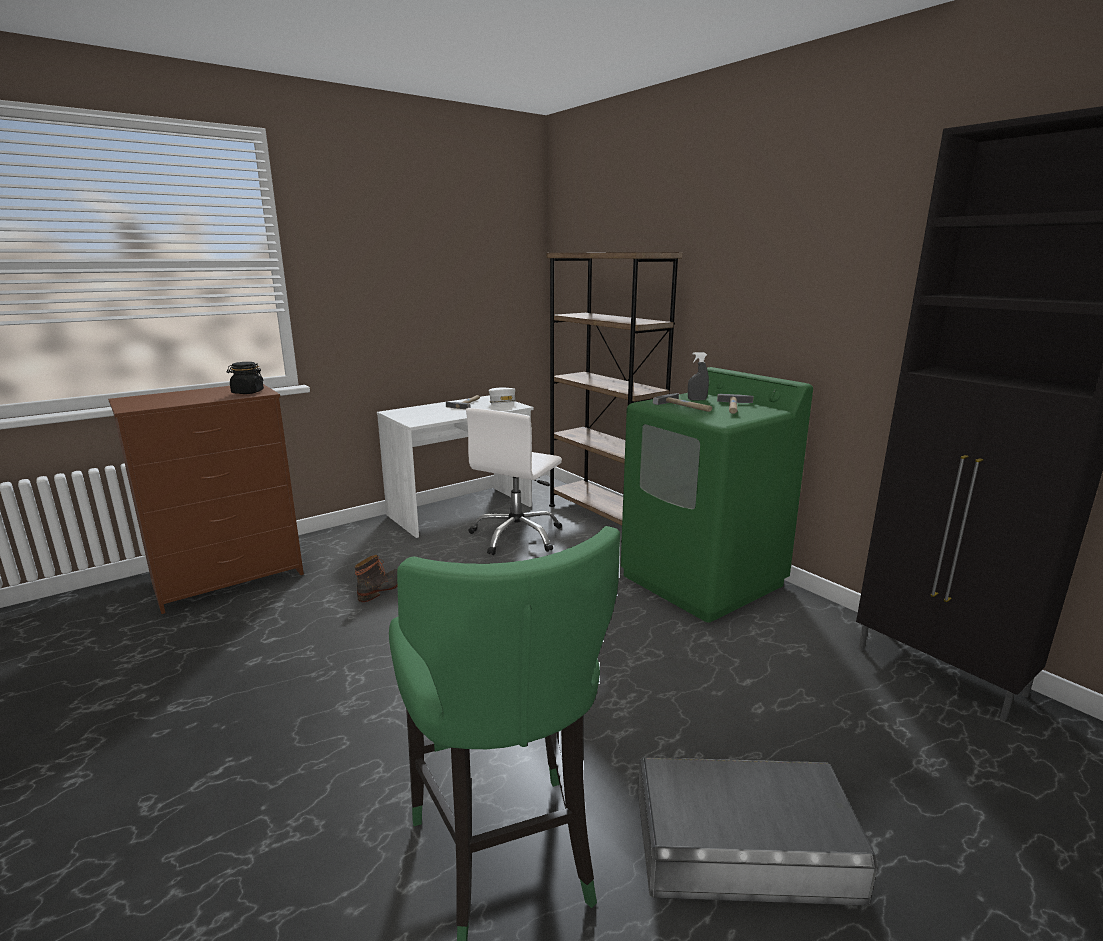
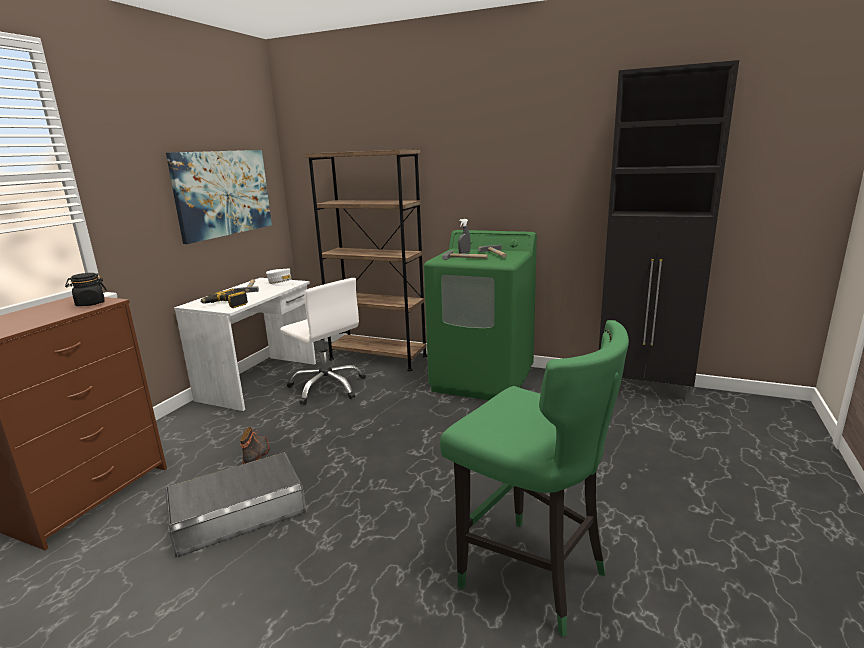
camera: 30 degrees left, 0 degrees up
white office chair [466,408,562,555] -> white office chair turned 45 degrees counterclockwise [280,278,366,405]
grey storage box [638,757,878,906] -> grey storage box moved to [165,452,306,557]
none -> picture [166,150,272,244]
none -> power drill [200,288,248,308]

